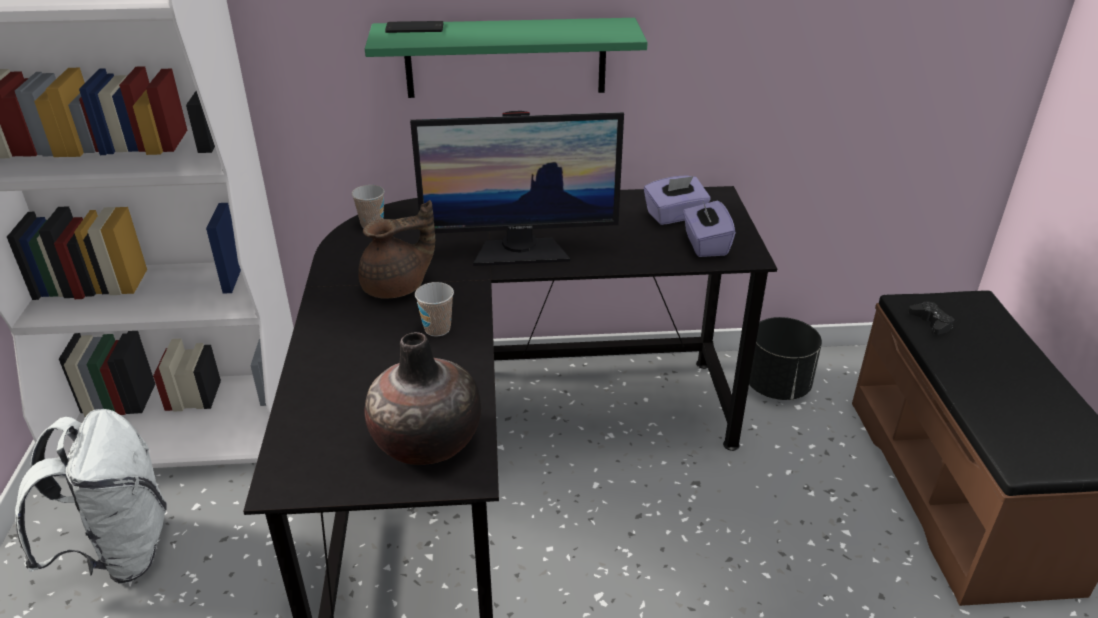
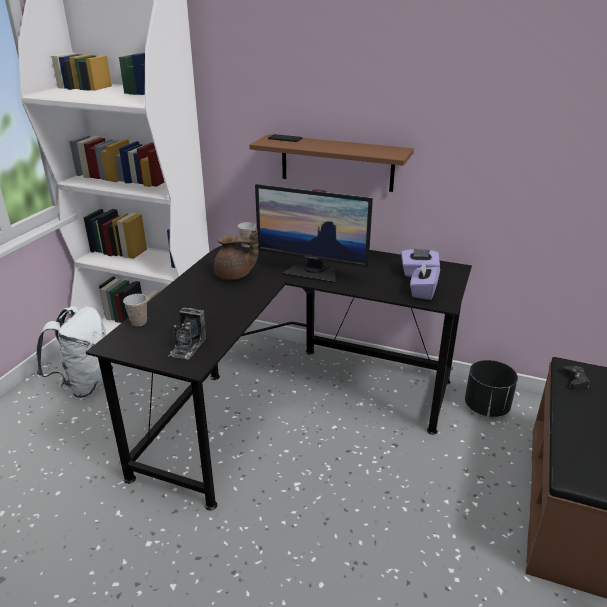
camera: 25 degrees right, 5 degrees down
green shelf [365,18,648,98] -> brown shelf [249,134,414,192]
vase [365,332,481,465] -> camera [168,307,206,359]
cup [415,282,454,337] -> cup moved to [123,294,147,326]

